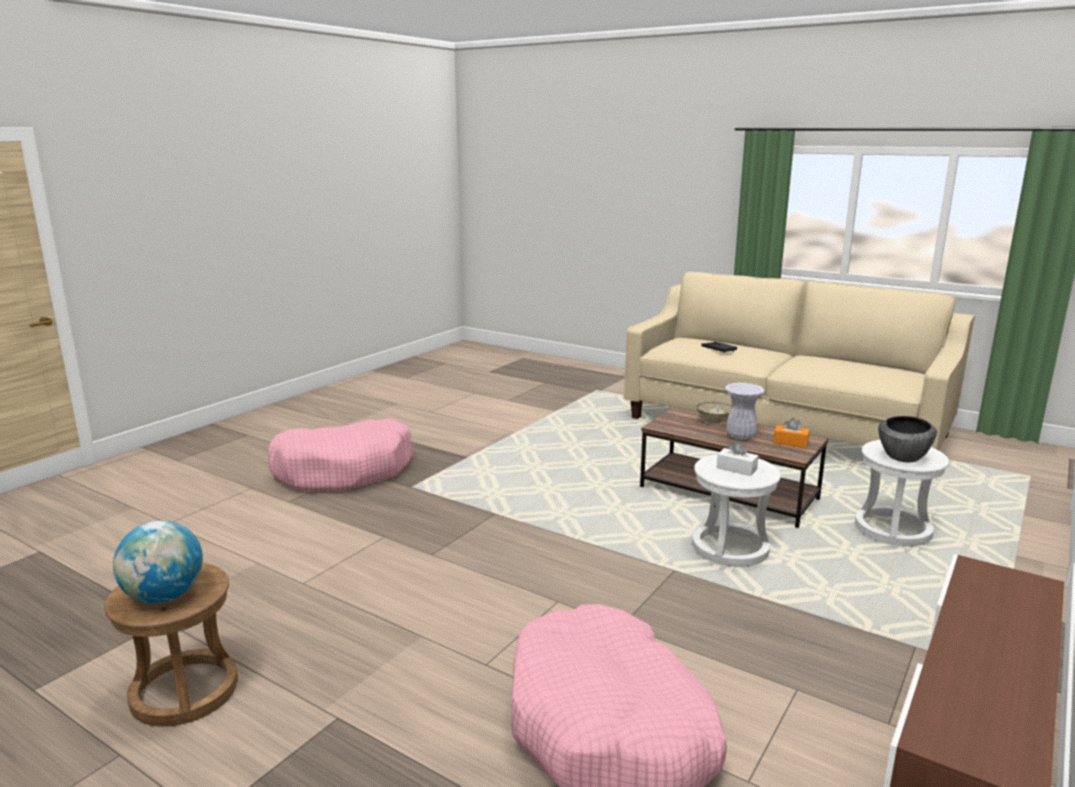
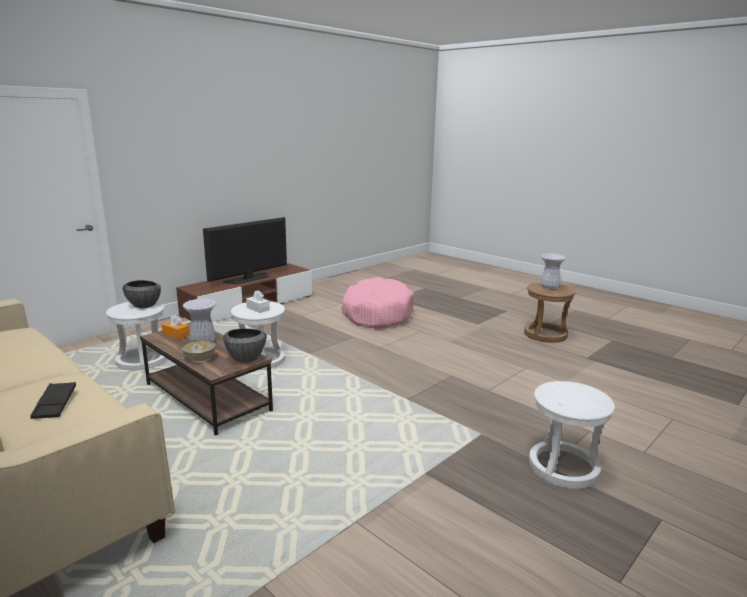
camera: 170 degrees left, 0 degrees up
globe [113,520,203,604] -> white vase [541,253,566,289]
pink dog bed [268,418,413,492] -> white stool [529,381,615,489]
none -> television [203,217,287,284]
none -> bowl [223,328,267,363]

